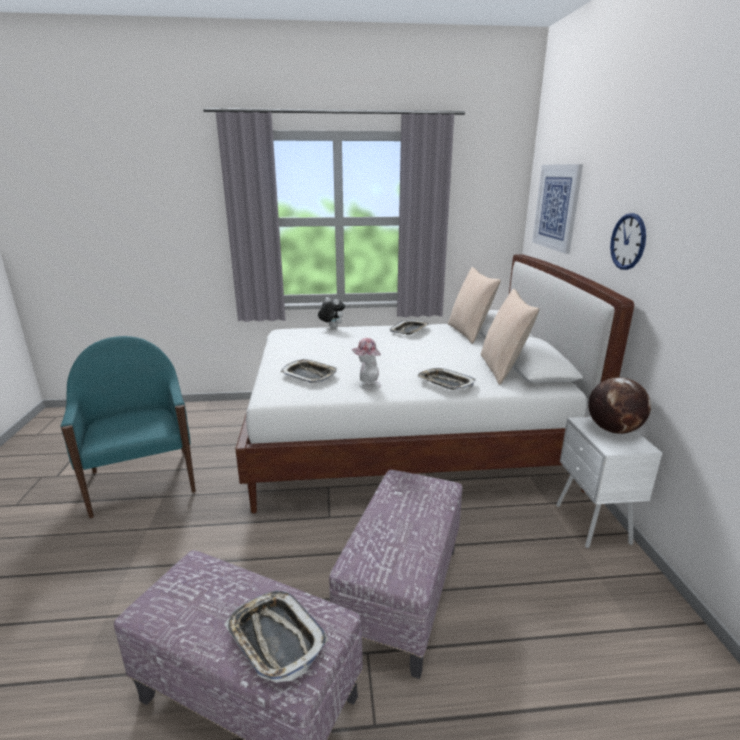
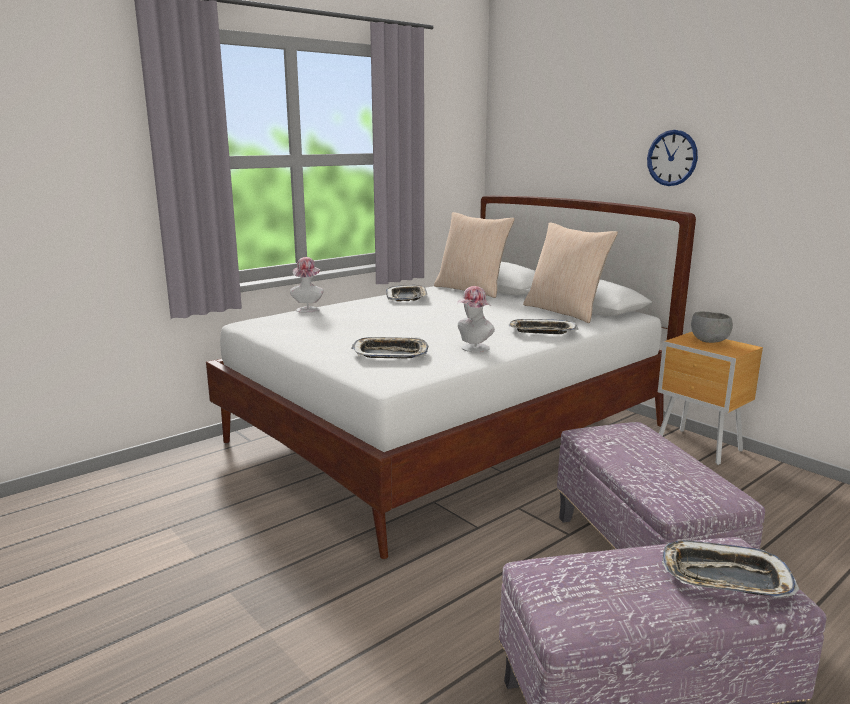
camera: 35 degrees left, 5 degrees down
turquoise armchair [60,336,196,519] -> none
plush toy [318,297,345,328] -> hat [290,257,324,313]
picture [532,164,583,254] -> none
white nightstand [556,417,662,548] -> brown nightstand [658,332,763,465]
globe [588,377,651,434] -> grey bowl [691,311,733,343]

